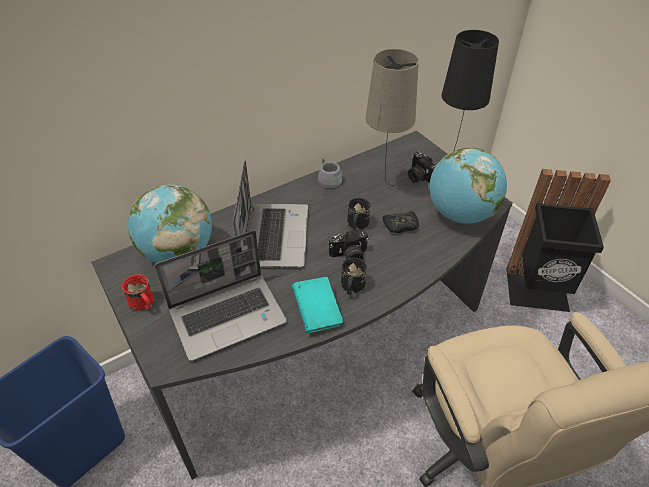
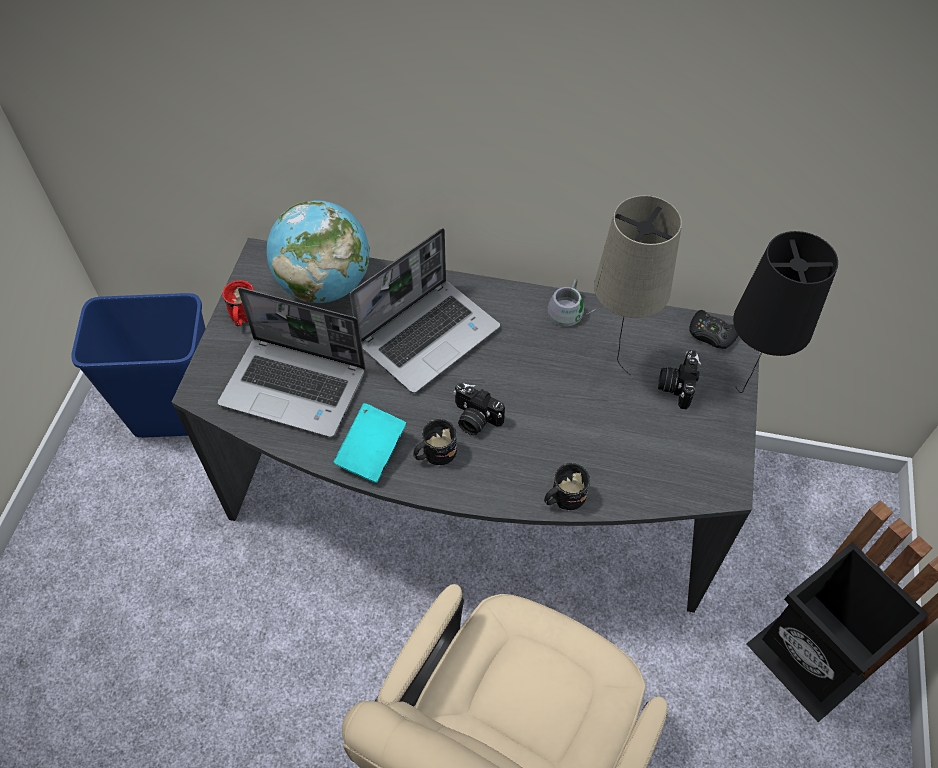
camera: 45 degrees right, 10 degrees up
black mug [347,198,371,230] -> black mug moved to [544,463,590,511]
black game controller [382,211,419,233] -> black game controller moved to [689,310,739,349]
globe [429,148,507,224] -> none

